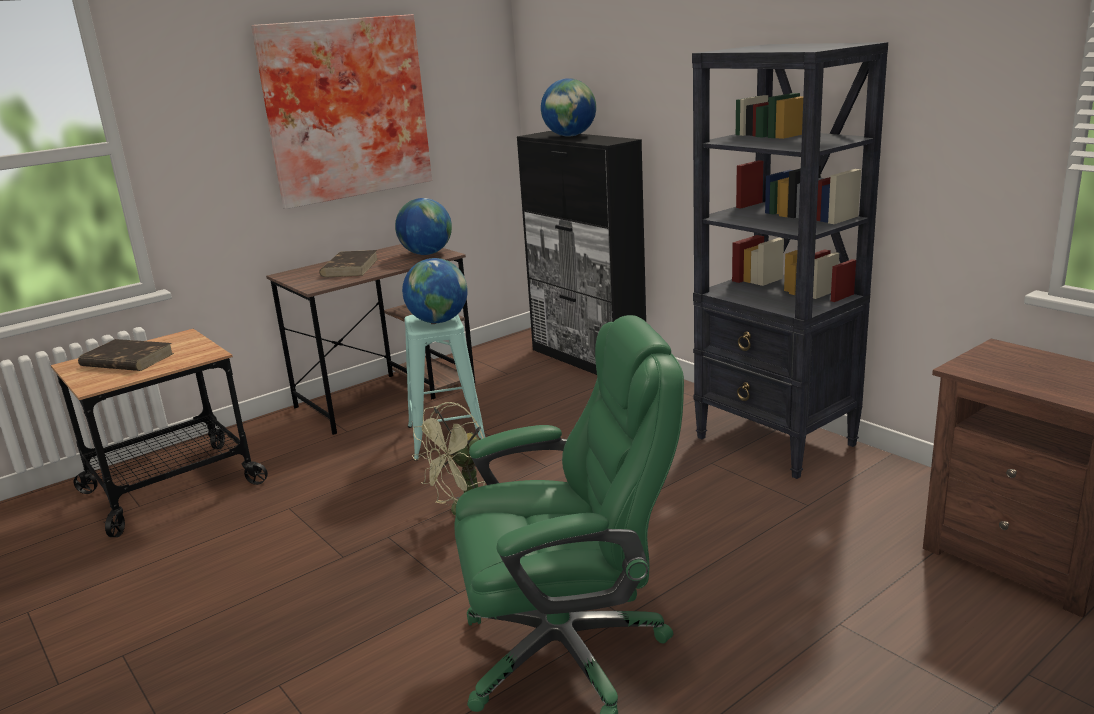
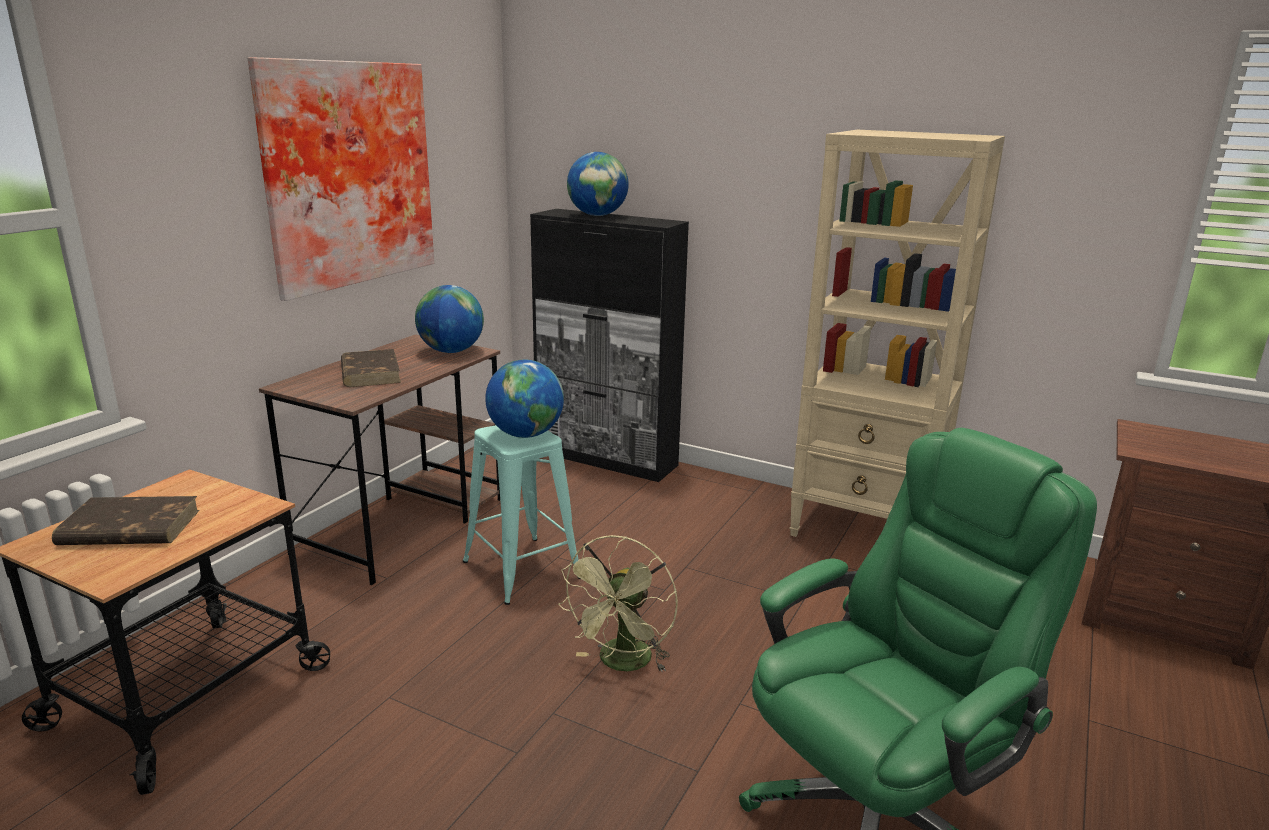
camera: 25 degrees left, 0 degrees up
black bookcase [692,42,888,479] -> beige bookcase [789,130,1005,537]

